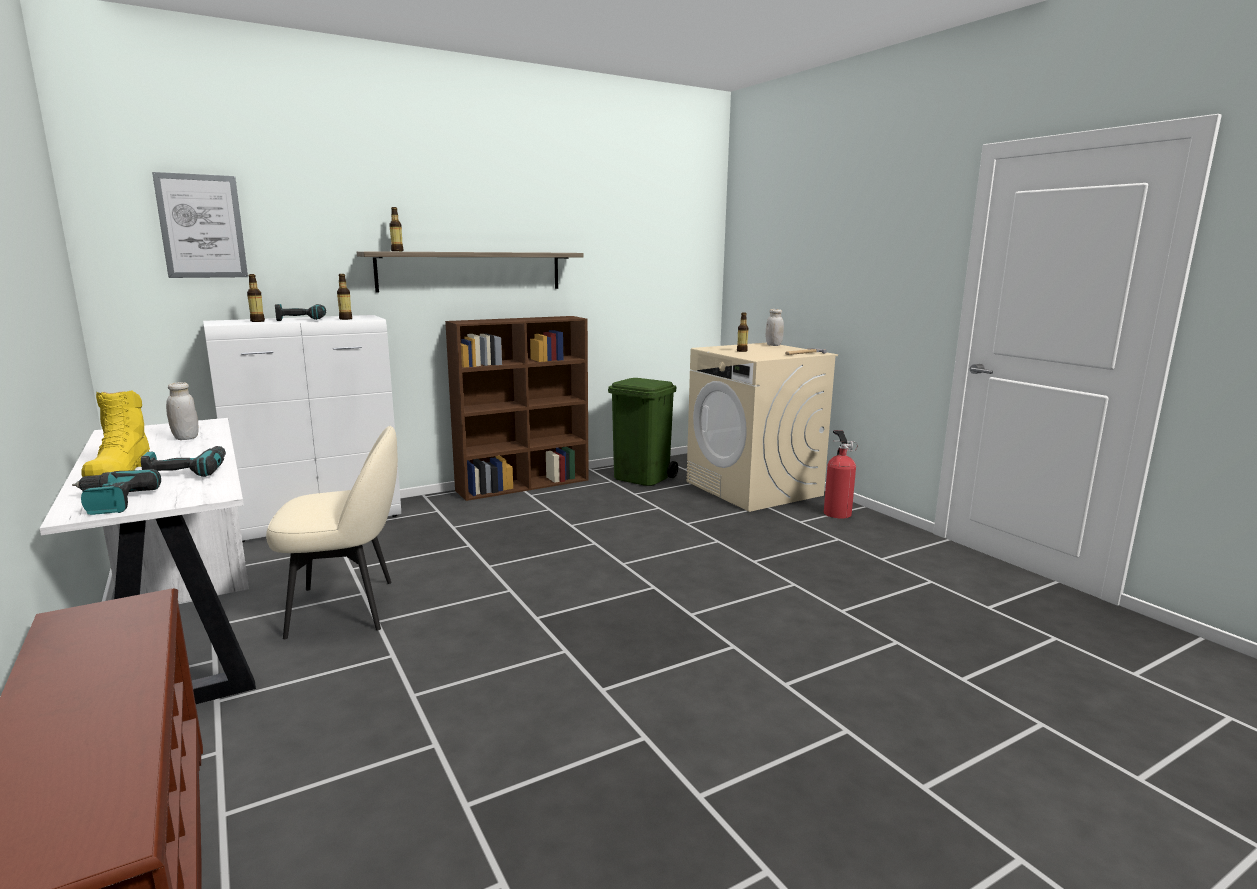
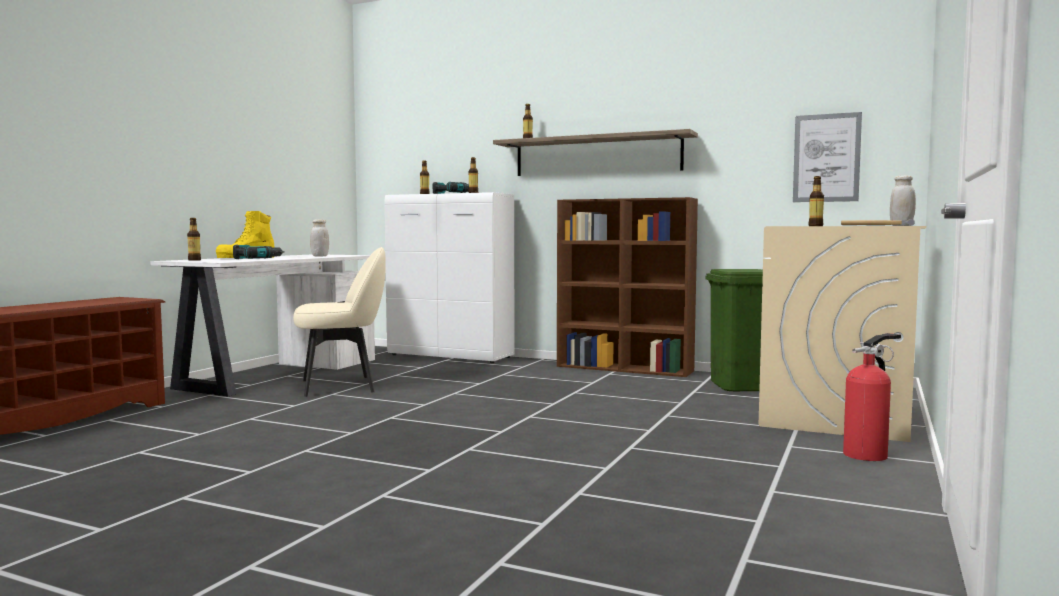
camera: 55 degrees right, 10 degrees down
power drill [72,469,161,515] -> bottle [187,218,201,261]
picture [152,172,248,278] -> picture moved to [793,112,862,202]
beige chair [266,426,398,639] -> beige chair turned 60 degrees counterclockwise [293,247,386,397]

